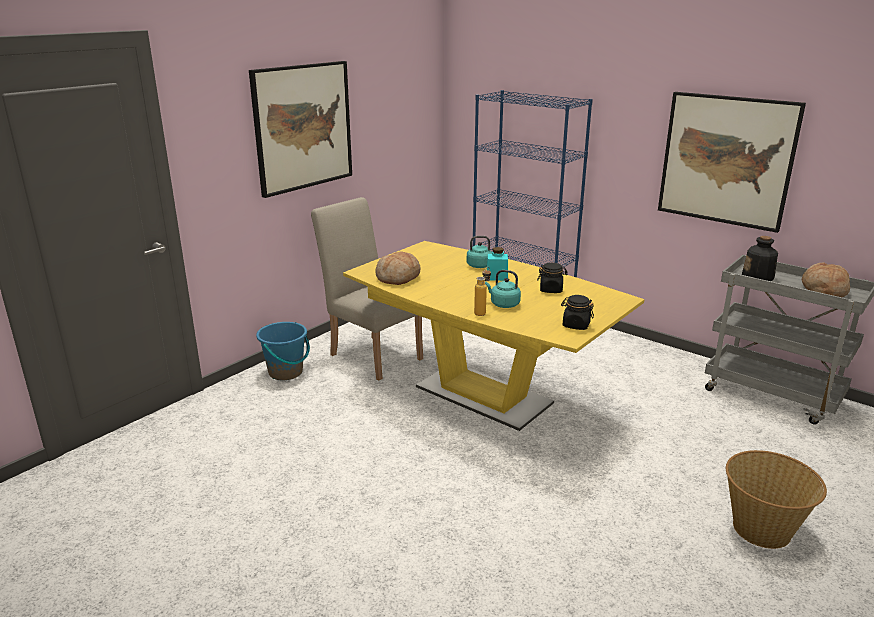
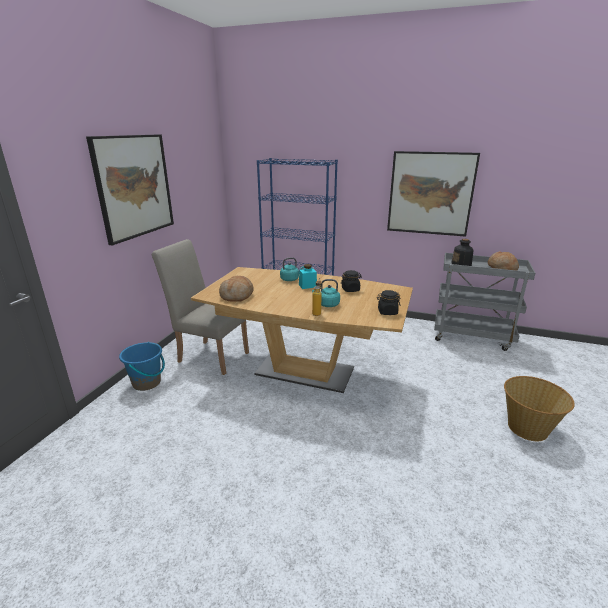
camera: 20 degrees left, 0 degrees up
yellow dining table [343,241,645,431] -> brown dining table [191,267,413,393]

